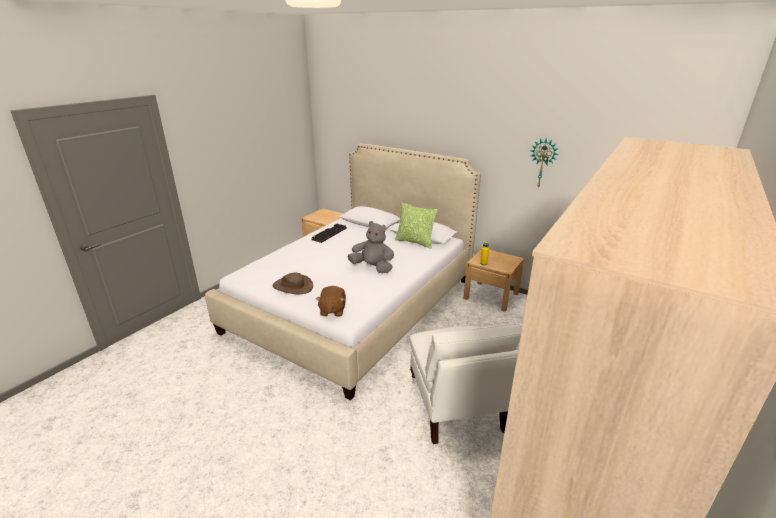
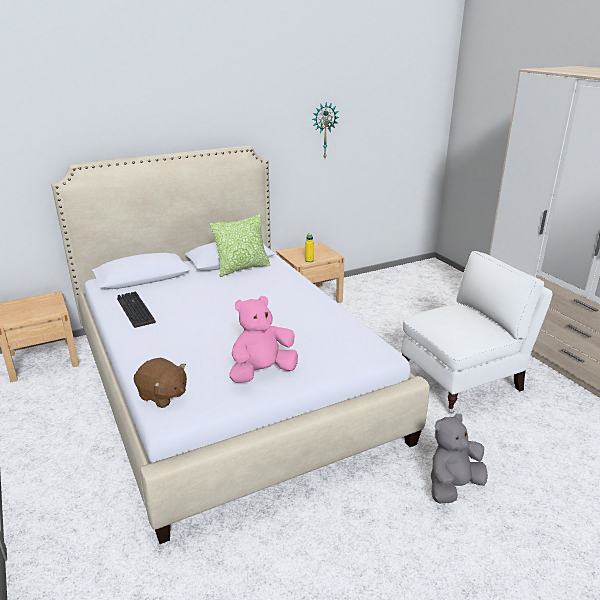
camera: 60 degrees left, 0 degrees up
brown hat [273,273,313,294] -> pink plush toy [229,296,298,383]
brown plush toy [316,286,346,317] -> brown plush toy moved to [134,358,187,408]
grey plush toy [347,221,394,274] -> grey plush toy moved to [431,413,488,503]
white armchair [410,324,521,444] -> white armchair turned 45 degrees counterclockwise [401,251,553,413]

